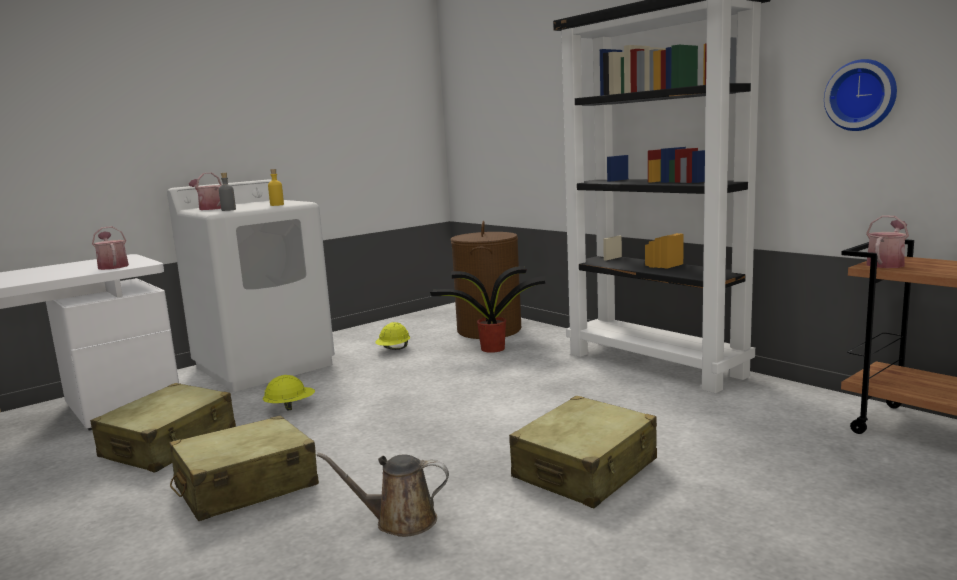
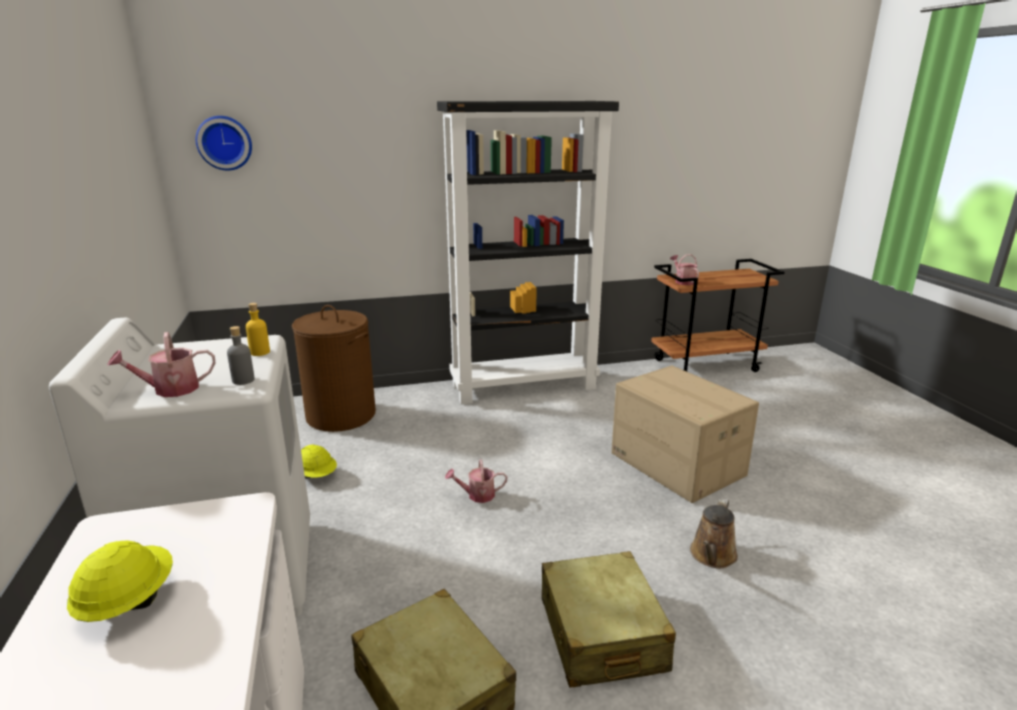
camera: 65 degrees left, 10 degrees up
watering can [92,226,129,270] -> watering can moved to [445,459,507,503]
yellow hard hat [263,375,315,411] -> yellow hard hat moved to [67,540,173,622]
potted plant [430,266,545,353] -> none
beige suitcase [509,396,657,508] -> cardboard box [612,366,759,503]
wall clock [824,59,897,131] -> wall clock moved to [196,116,252,171]

